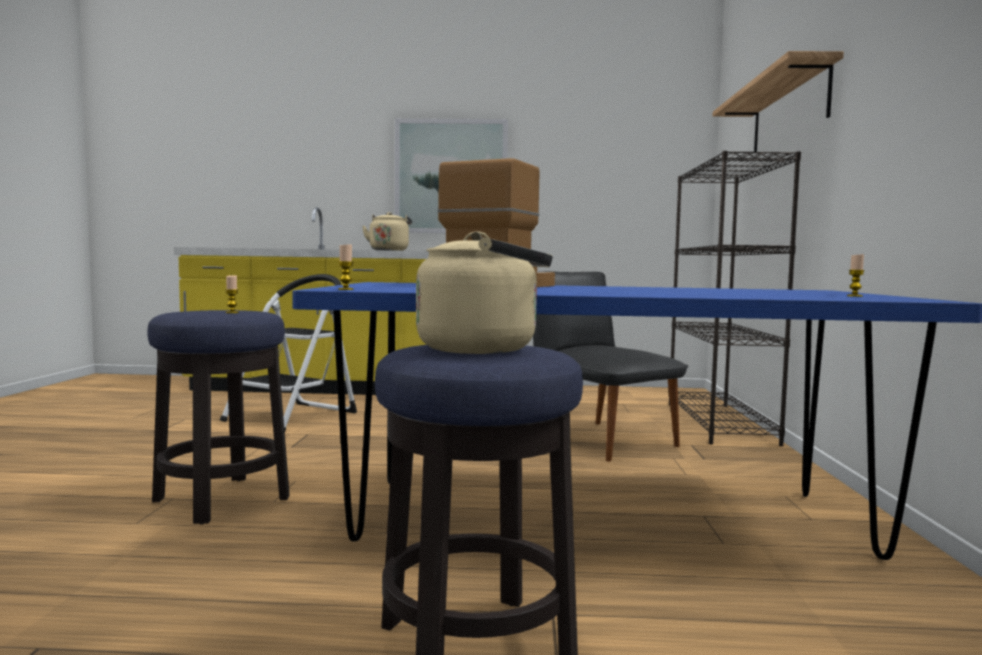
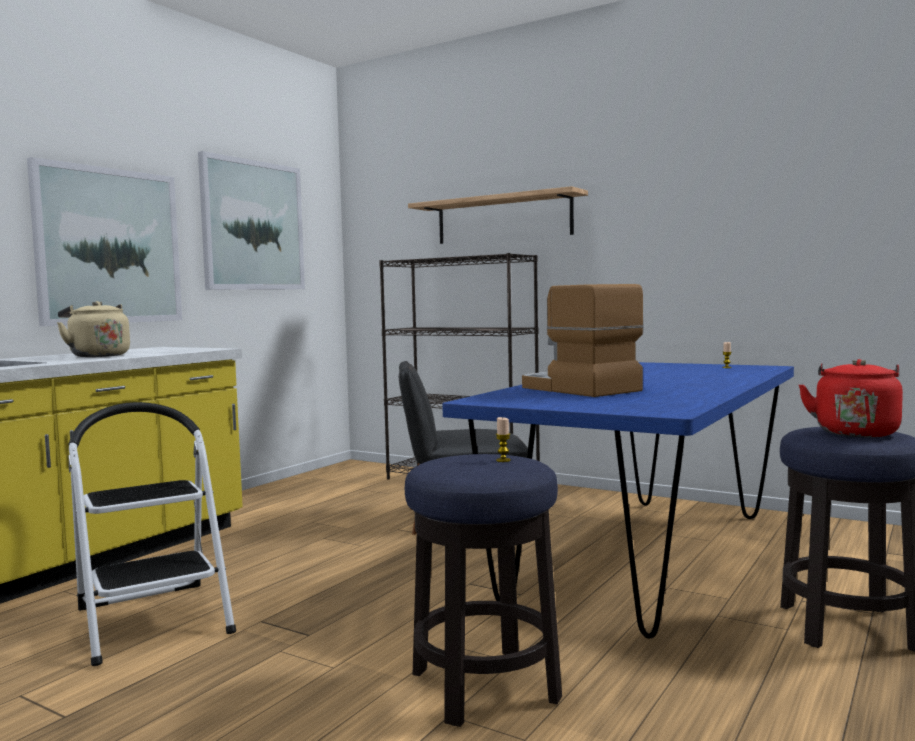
camera: 60 degrees left, 0 degrees up
candle [338,245,354,290] -> none
beige kettle [416,232,553,354] -> red kettle [798,359,903,437]
none -> picture [198,151,305,290]

